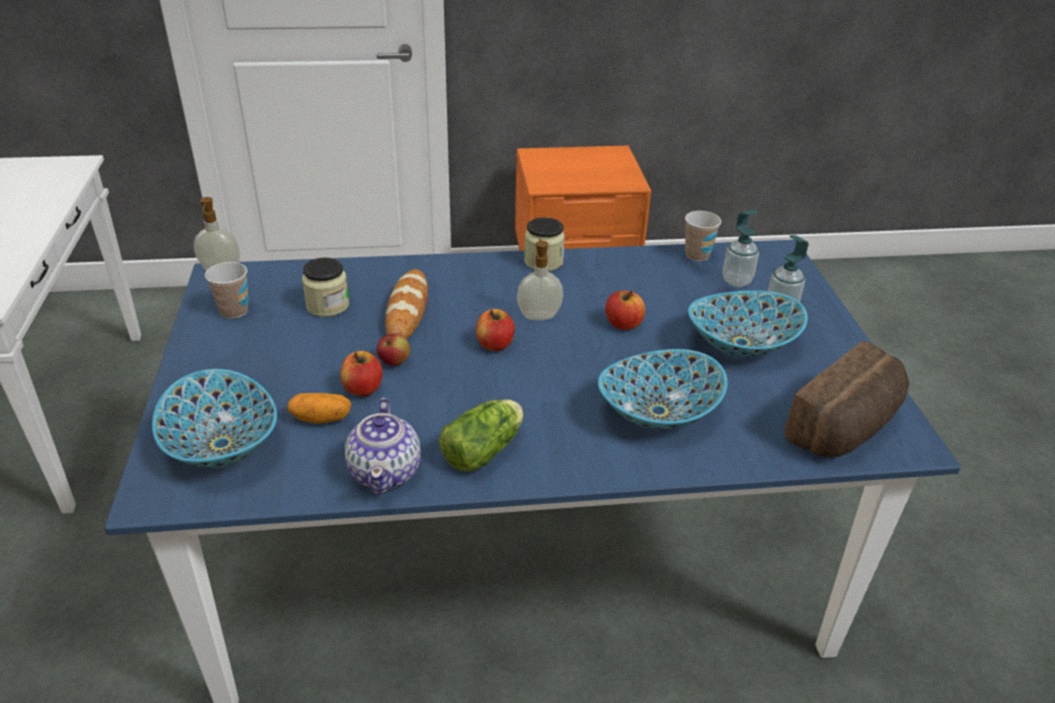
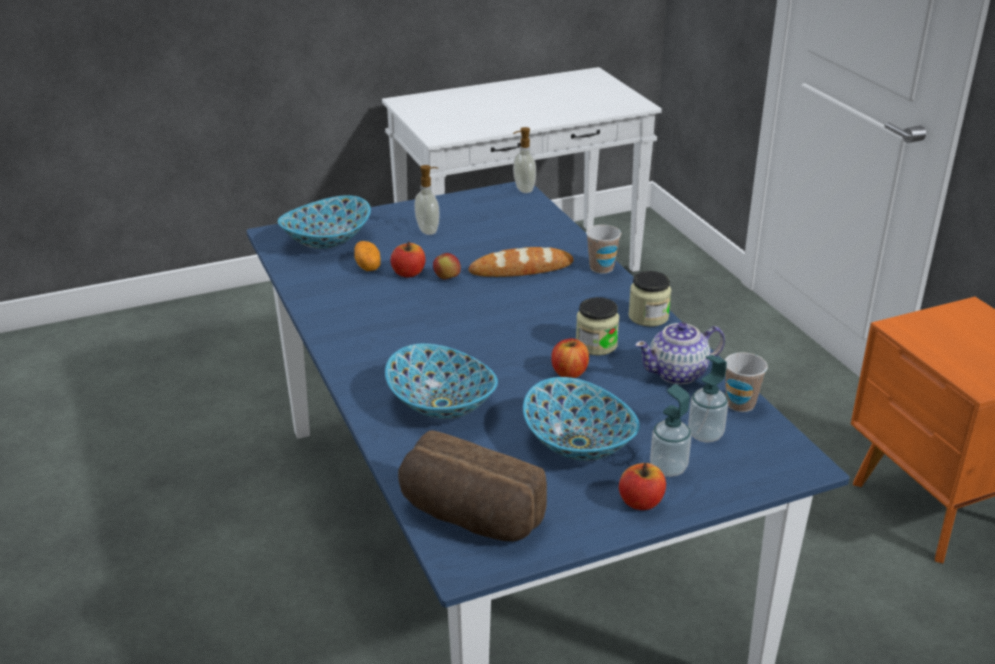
camera: 75 degrees right, 5 degrees down
cup [205,262,248,319] -> cup moved to [586,225,621,274]
jar [302,258,349,317] -> jar moved to [576,297,619,356]
teapot [345,398,421,494] -> teapot moved to [635,322,725,385]
lettuce [439,399,523,472] -> none
apple [476,309,515,351] -> apple moved to [619,463,666,510]
soap dispenser [517,239,563,320] -> soap dispenser moved to [414,165,440,235]

